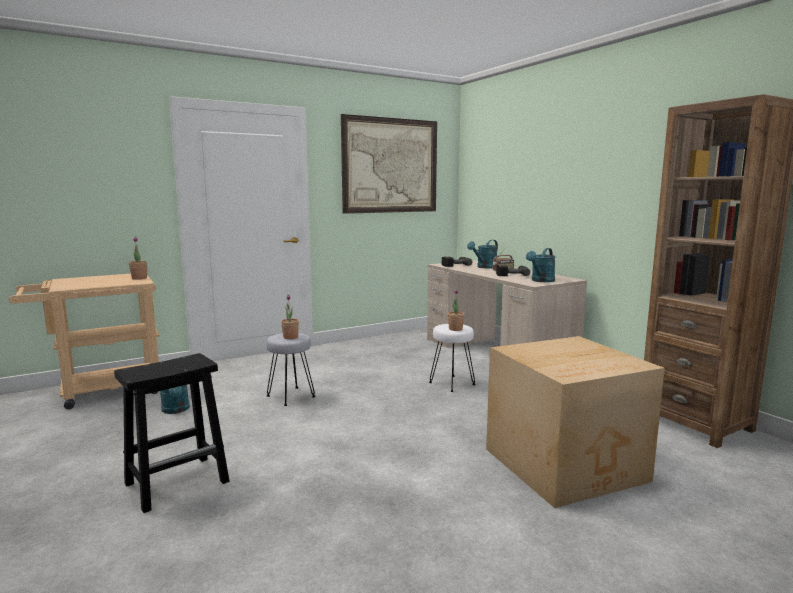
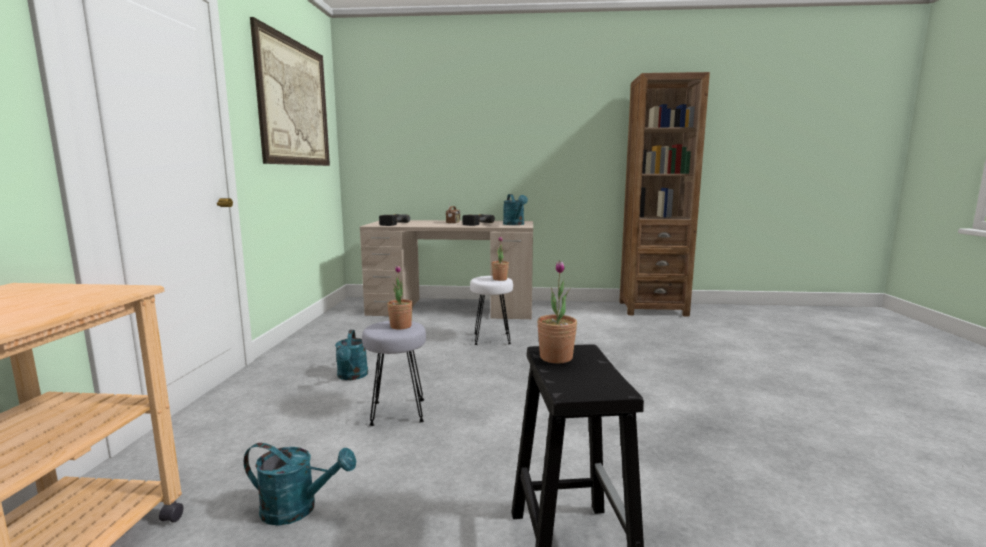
camera: 55 degrees left, 0 degrees up
potted plant [129,237,147,280] -> potted plant moved to [537,261,577,363]
turquoise watering can [467,240,498,269] -> turquoise watering can moved to [335,330,368,380]
cardboard box [486,336,665,508] -> none

